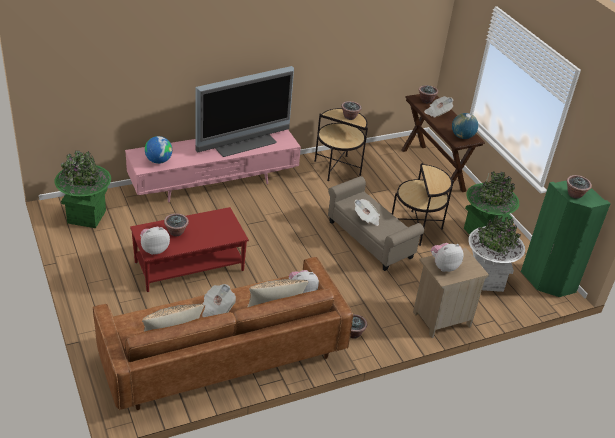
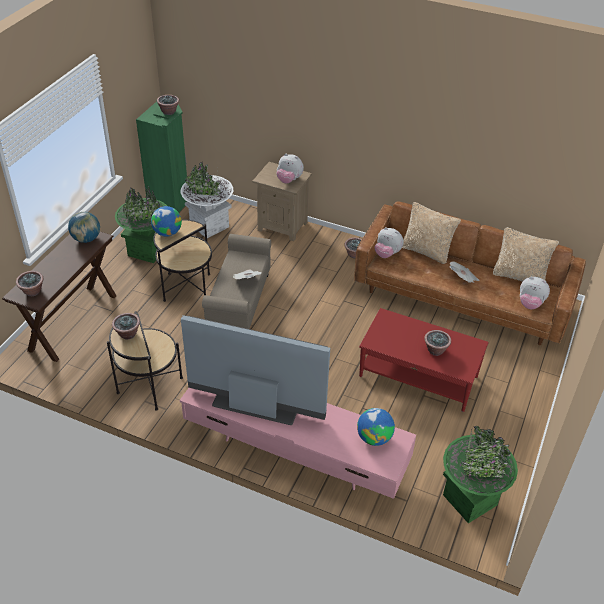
camera: 130 degrees left, 5 degrees up
plush toy [140,227,170,255] -> plush toy moved to [520,277,550,309]
newspaper [424,96,454,118] -> none
none -> globe [151,206,182,237]

